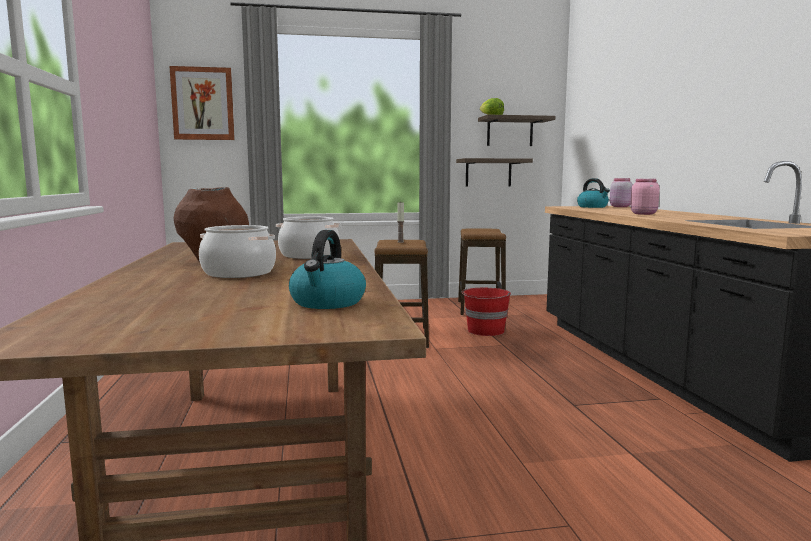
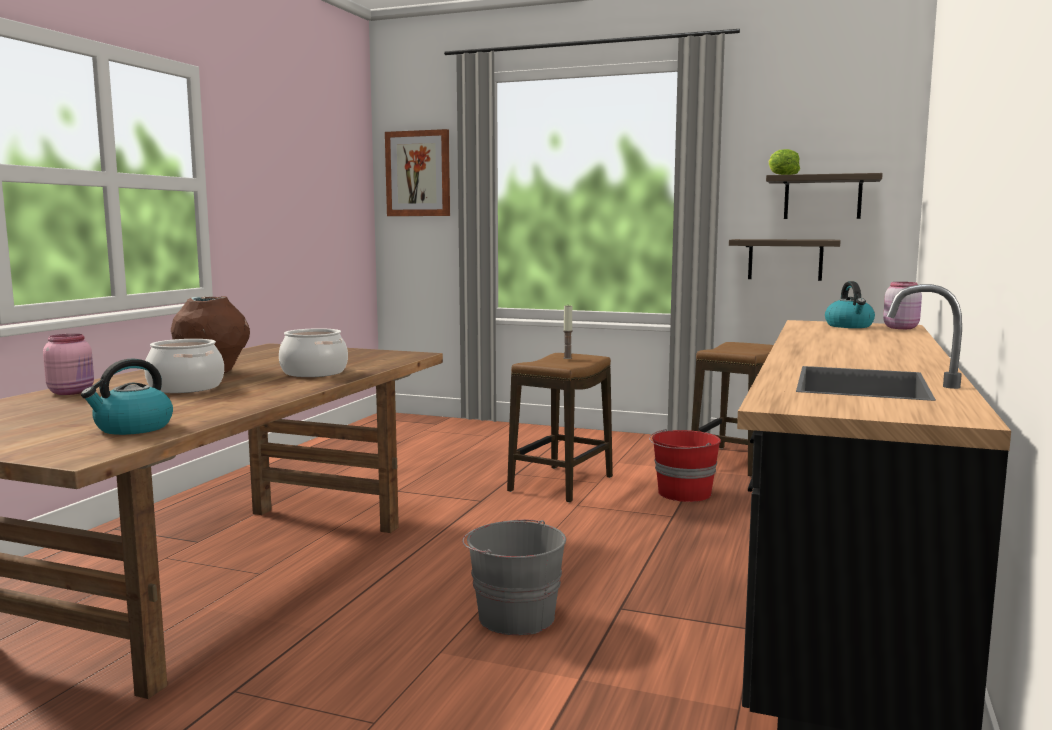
camera: 30 degrees right, 0 degrees up
pink jar [630,179,660,215] -> pink jar moved to [43,334,94,395]
none -> grey bucket [462,520,566,635]

